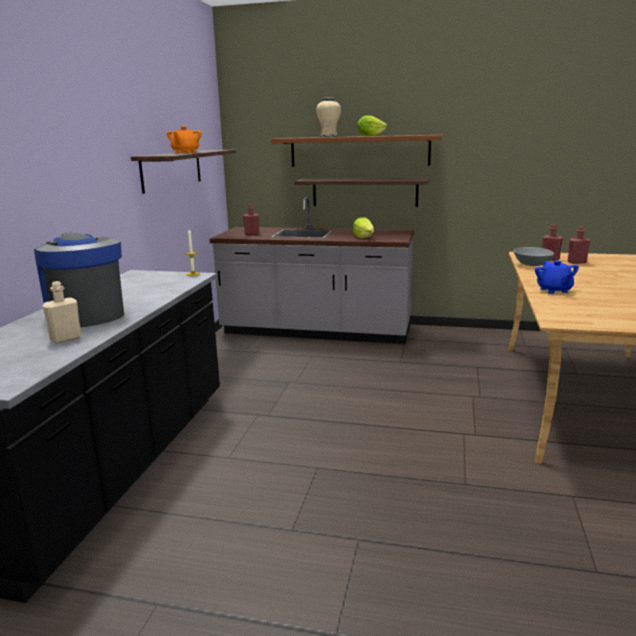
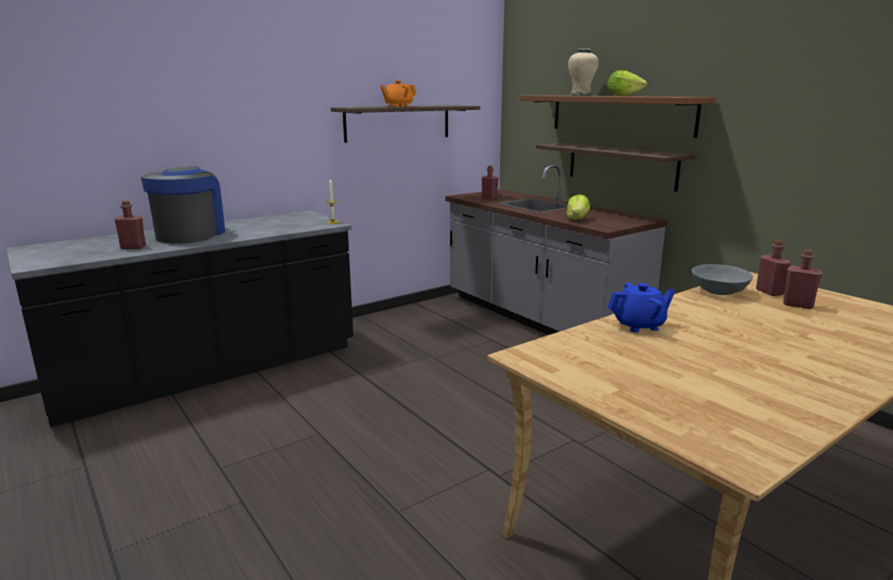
camera: 40 degrees right, 0 degrees up
beige bottle [42,281,82,343] -> red bottle [114,201,146,249]
blue teapot [535,260,579,294] -> blue teapot turned 135 degrees counterclockwise [608,282,675,333]

